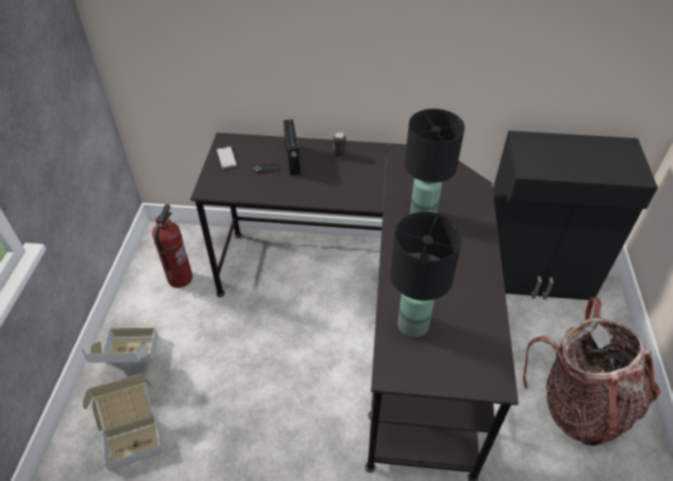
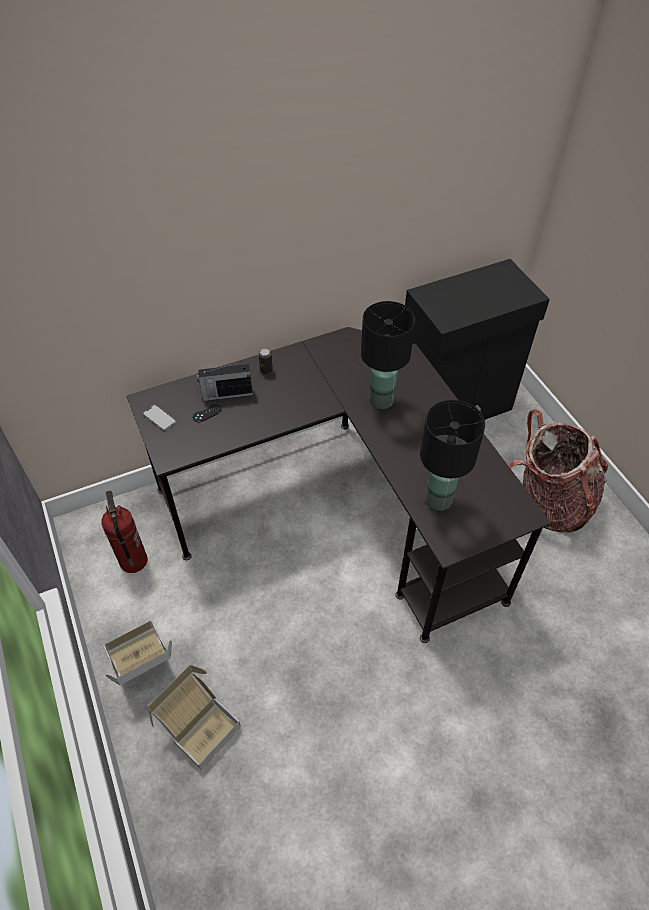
camera: 30 degrees left, 5 degrees up
radio [283,119,300,175] -> radio turned 120 degrees clockwise [196,362,253,401]

